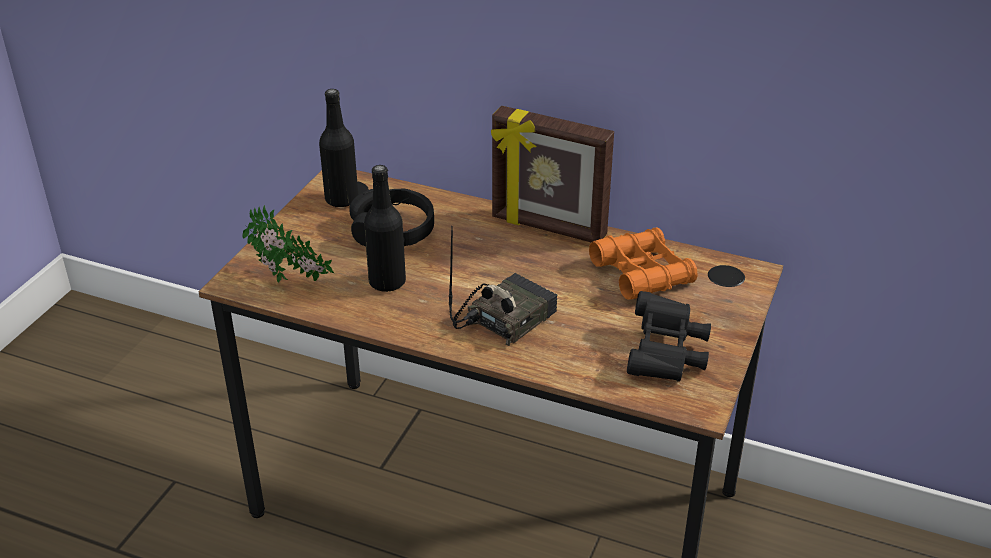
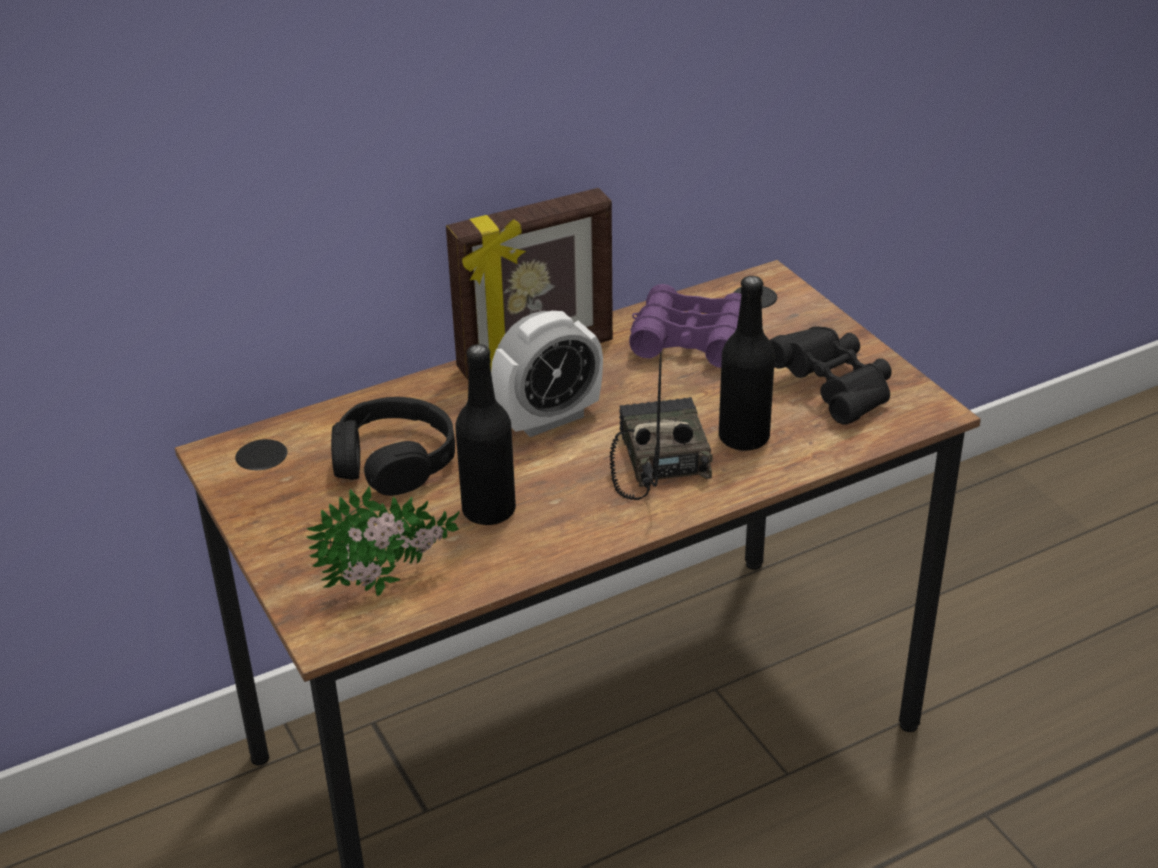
camera: 50 degrees left, 0 degrees up
black bottle [319,89,358,207] -> black bottle moved to [719,276,775,451]
orange binoculars [589,227,698,300] -> purple binoculars [629,284,741,368]
none -> alarm clock [491,311,603,437]

